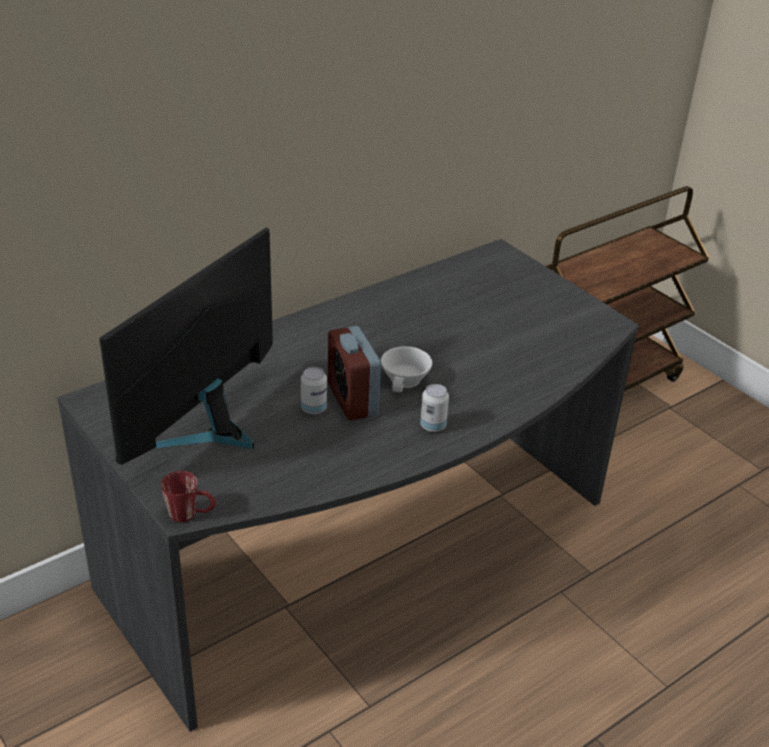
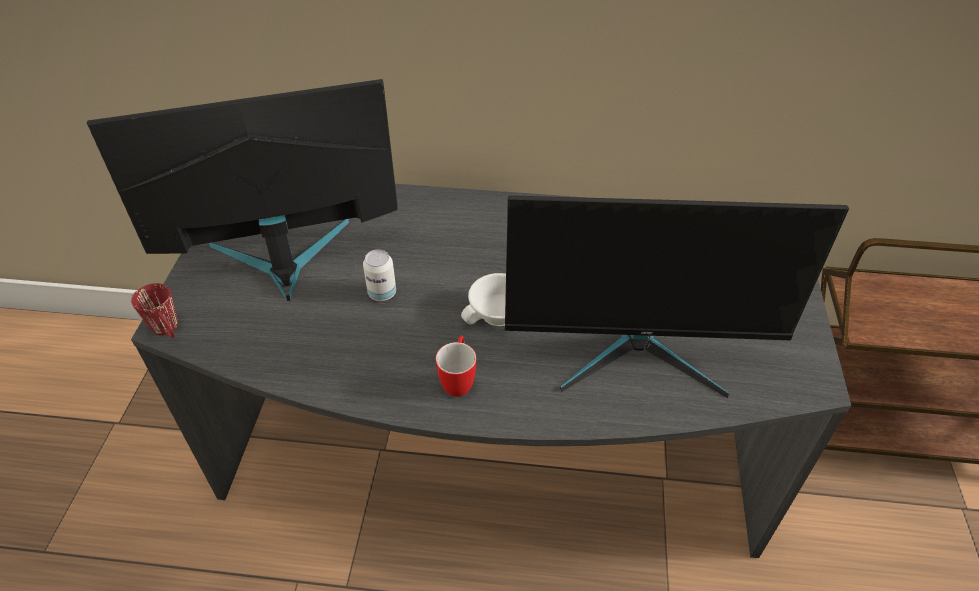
camera: 45 degrees right, 10 degrees up
alarm clock [328,326,381,421] -> none
can [420,384,449,432] -> mug [436,335,476,397]
none -> monitor [505,195,849,398]

